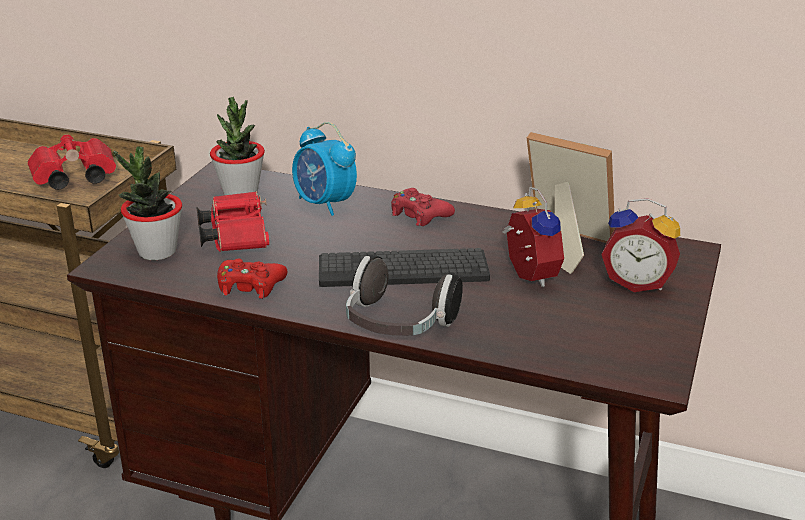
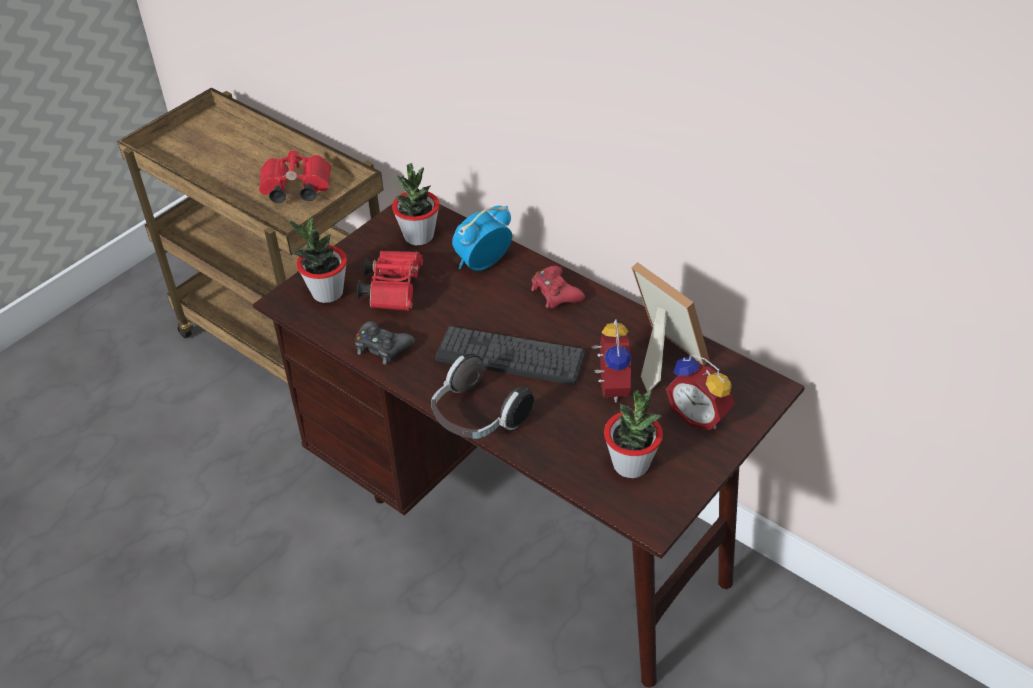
camera: 20 degrees right, 15 degrees up
red game controller [217,259,287,299] -> black game controller [355,321,415,365]
alarm clock [292,122,357,216] -> alarm clock turned 75 degrees clockwise [452,206,512,271]
none -> potted plant [604,390,663,478]

